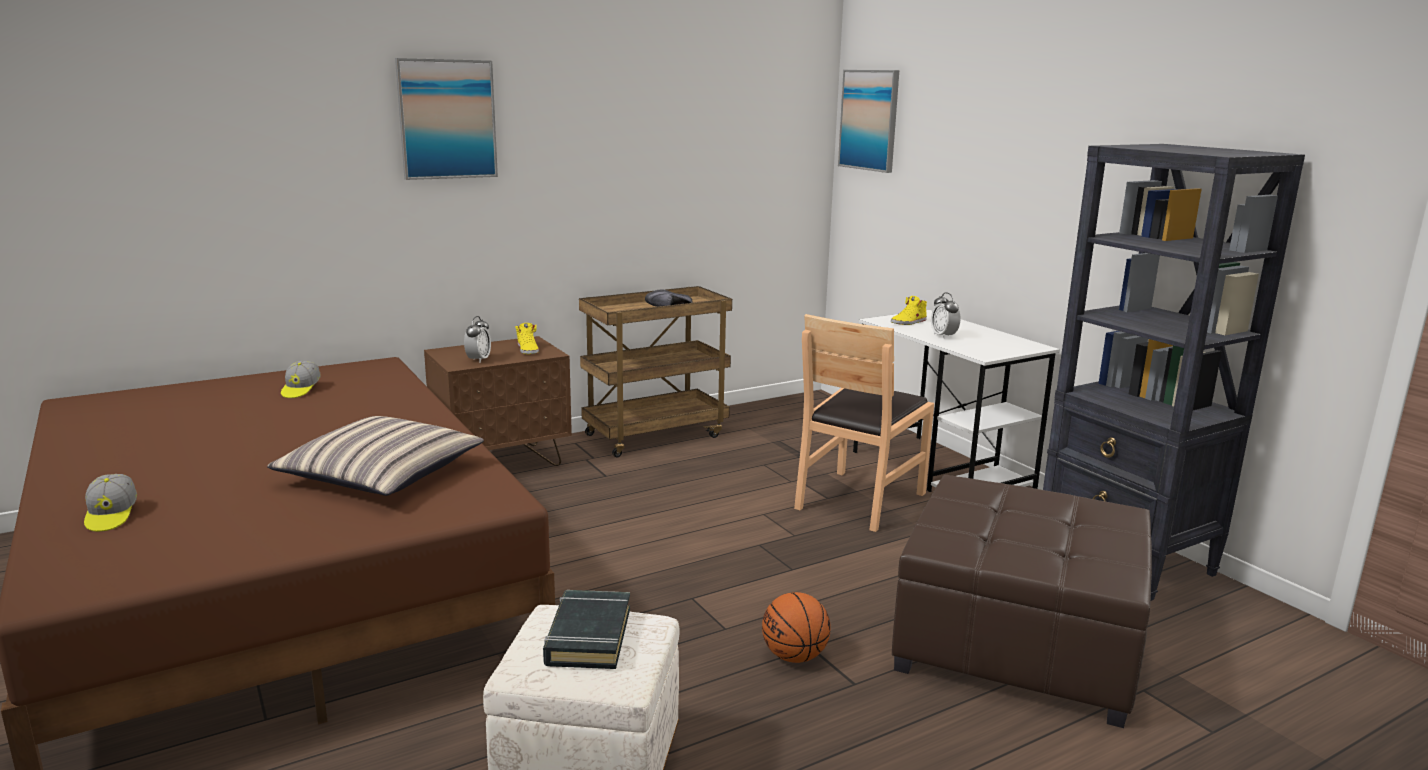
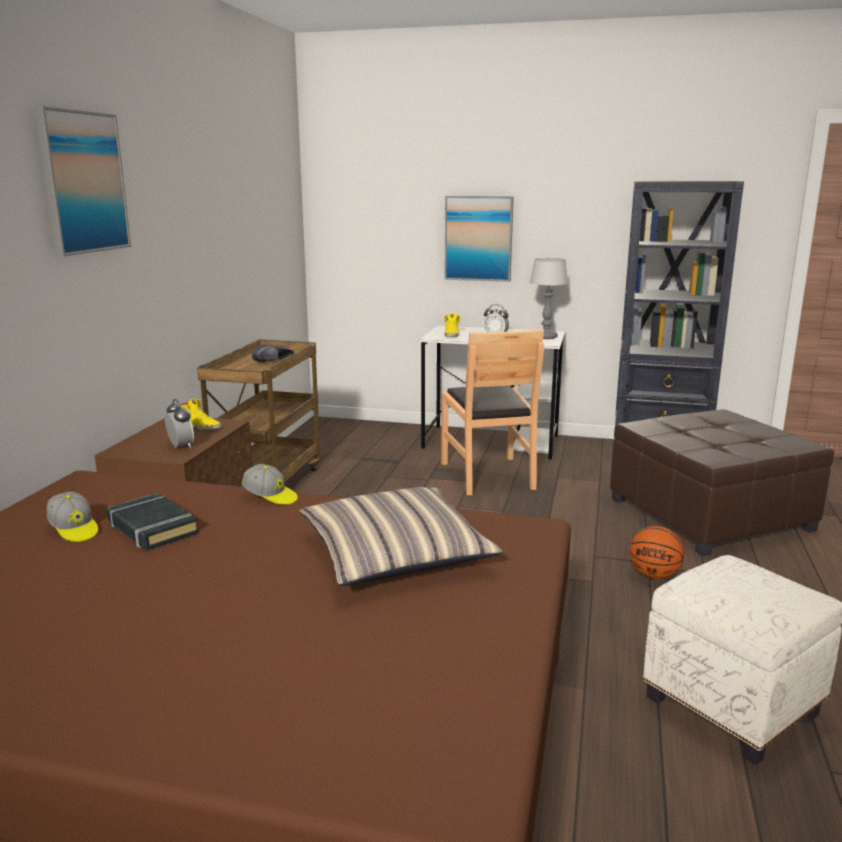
camera: 45 degrees left, 0 degrees up
cap [84,474,137,532] -> cap moved to [242,464,298,505]
black book [543,590,630,669] -> black book moved to [107,493,199,551]
picture [838,70,899,173] -> picture moved to [444,196,514,282]
none -> table lamp [530,258,568,339]

